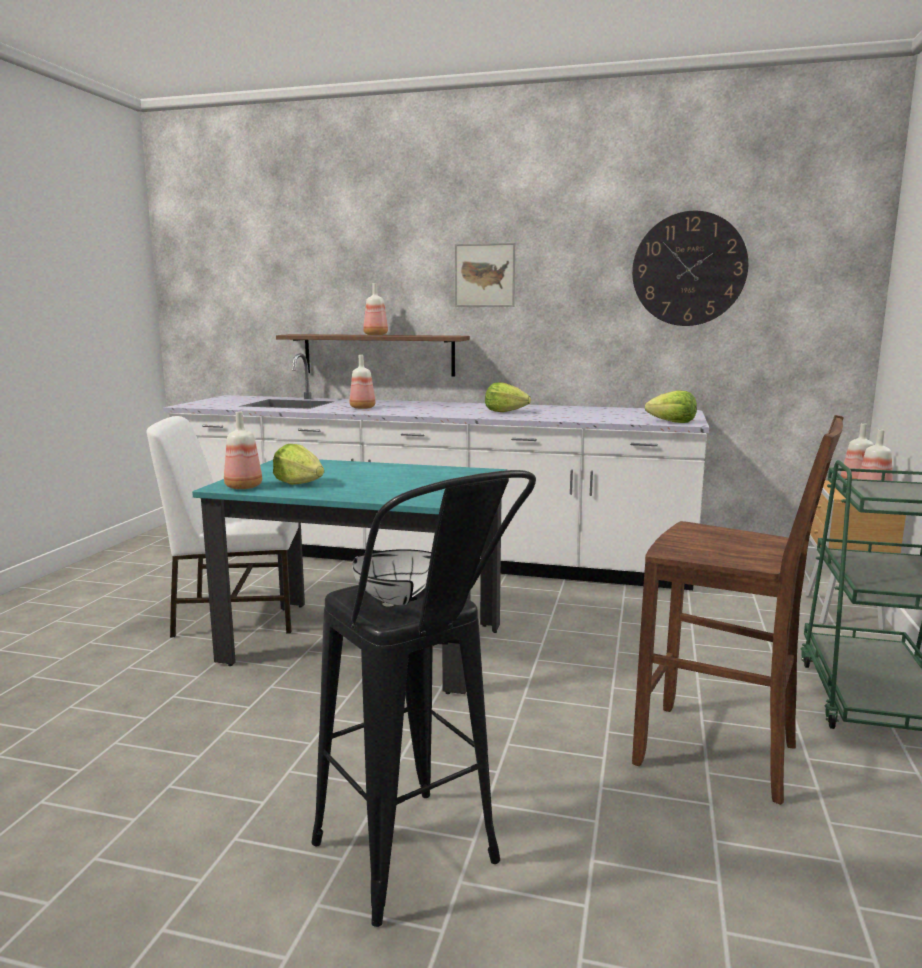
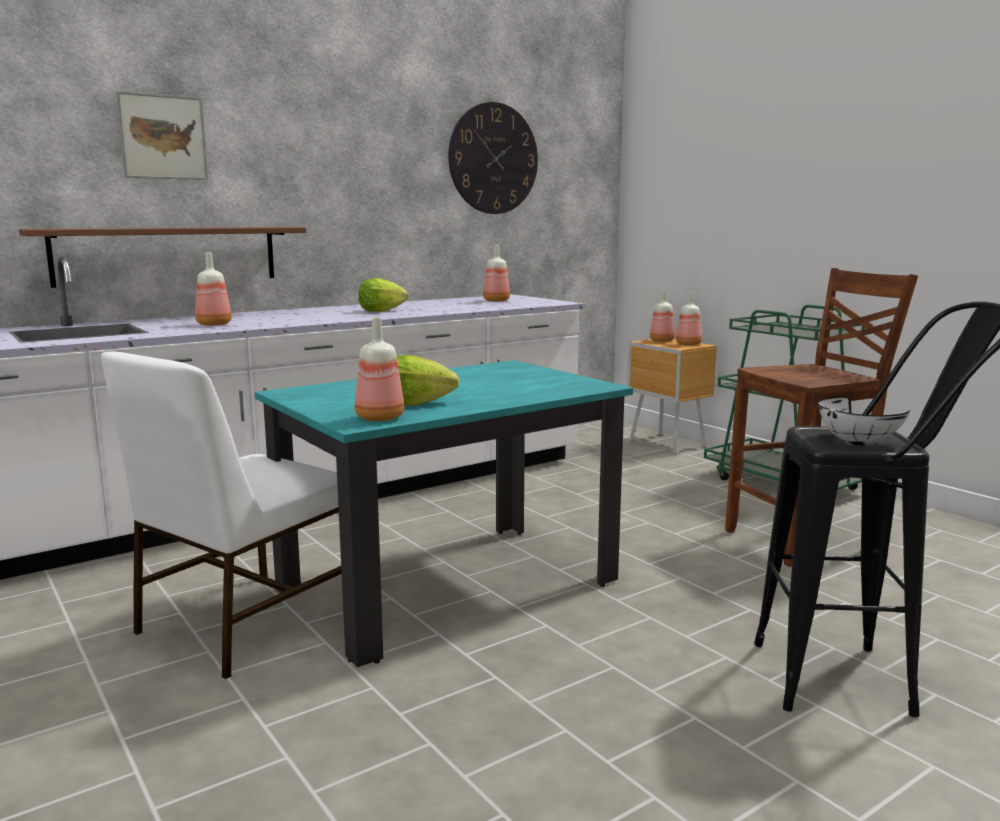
camera: 50 degrees left, 0 degrees up
bottle [363,283,388,335] -> bottle moved to [483,244,510,302]
picture [455,243,515,307] -> picture moved to [116,91,208,180]
lettuce [645,390,697,423] -> none

